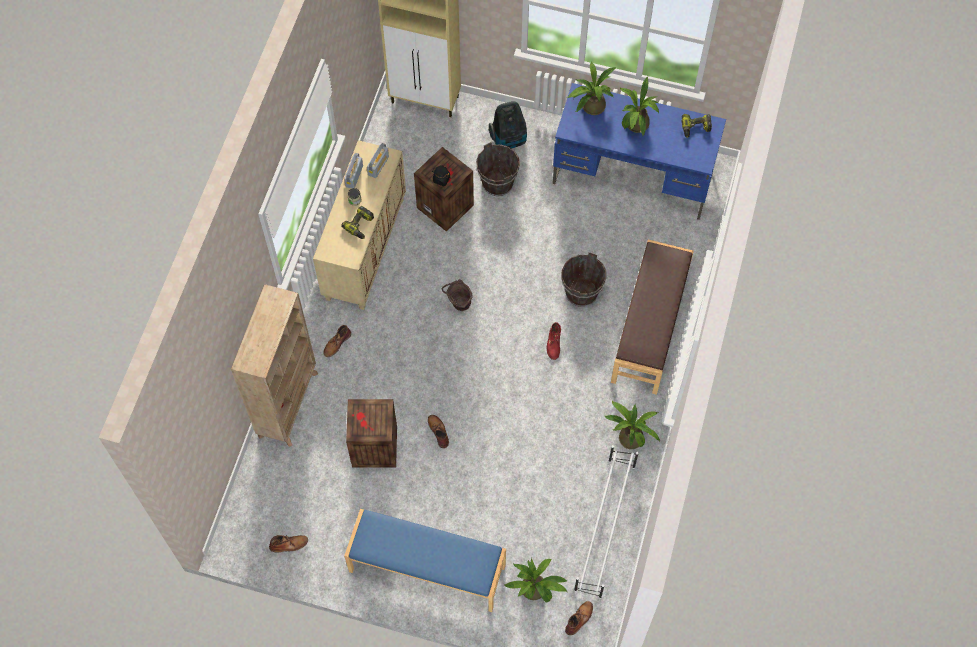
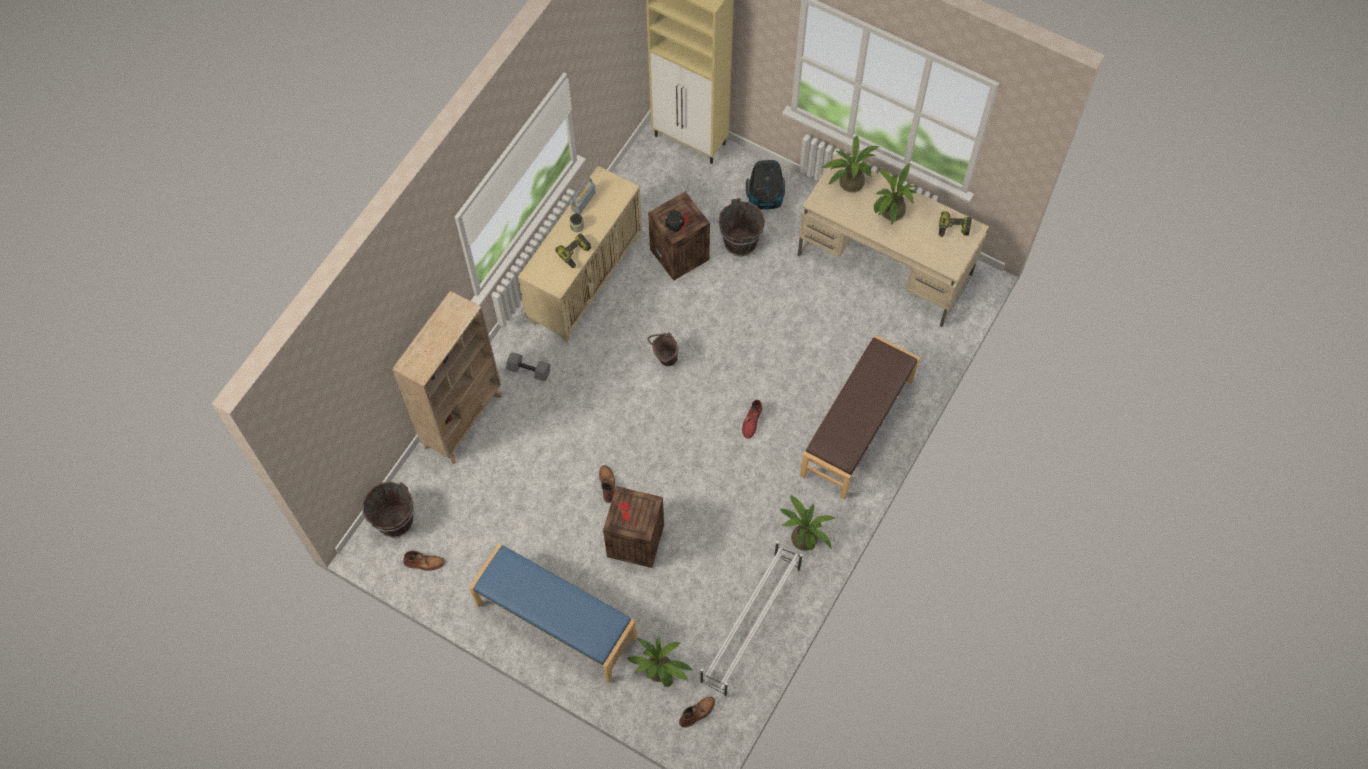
camera: 15 degrees right, 0 degrees up
brown boot [323,325,351,357] -> grey dumbbell [506,352,550,381]
crate [346,399,397,468] -> crate moved to [603,486,664,568]
radio [367,143,389,178] -> none
blue desk [553,83,726,220] -> beige desk [798,154,989,327]
brown bucket [561,252,606,307] -> brown bucket moved to [362,482,414,538]

